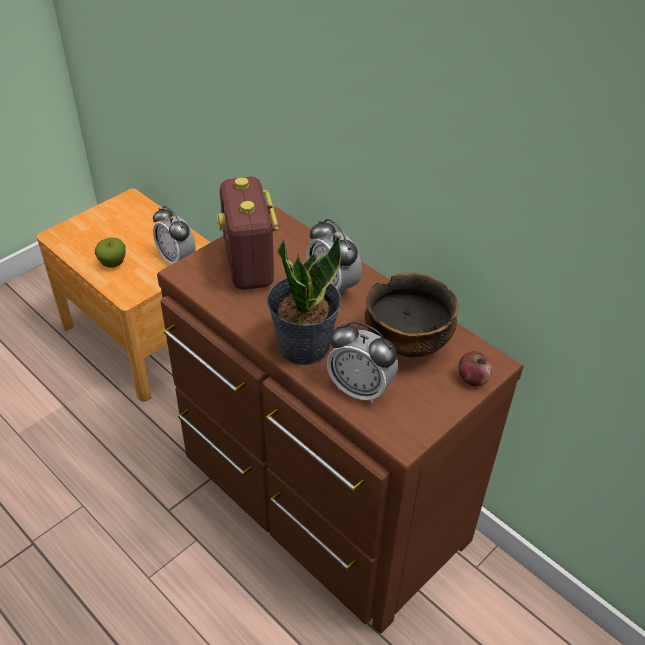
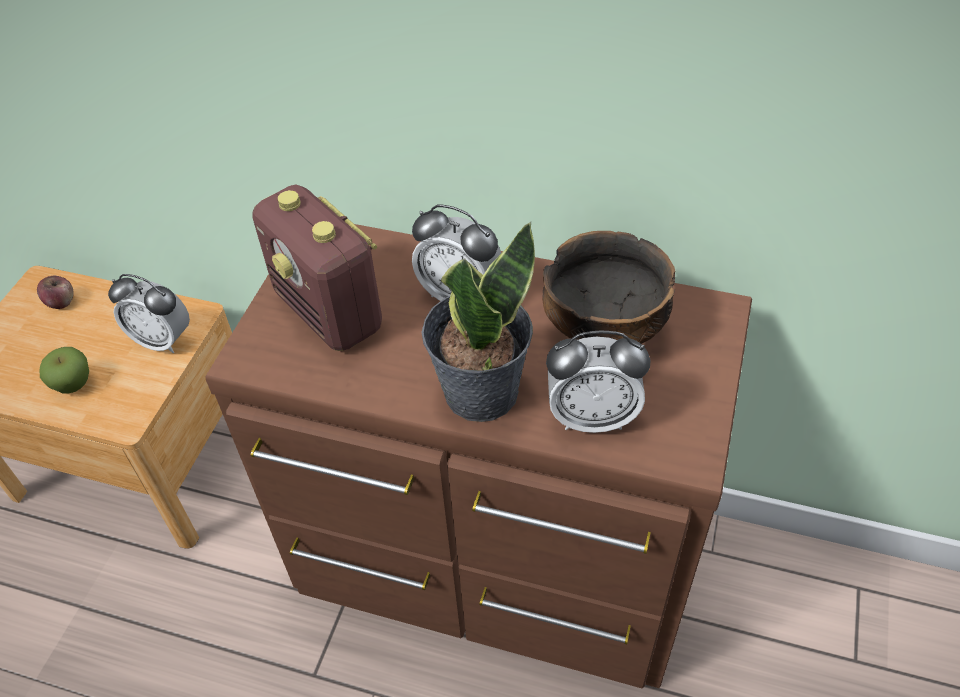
camera: 25 degrees left, 5 degrees up
apple [459,351,492,386] -> apple moved to [37,276,74,309]

